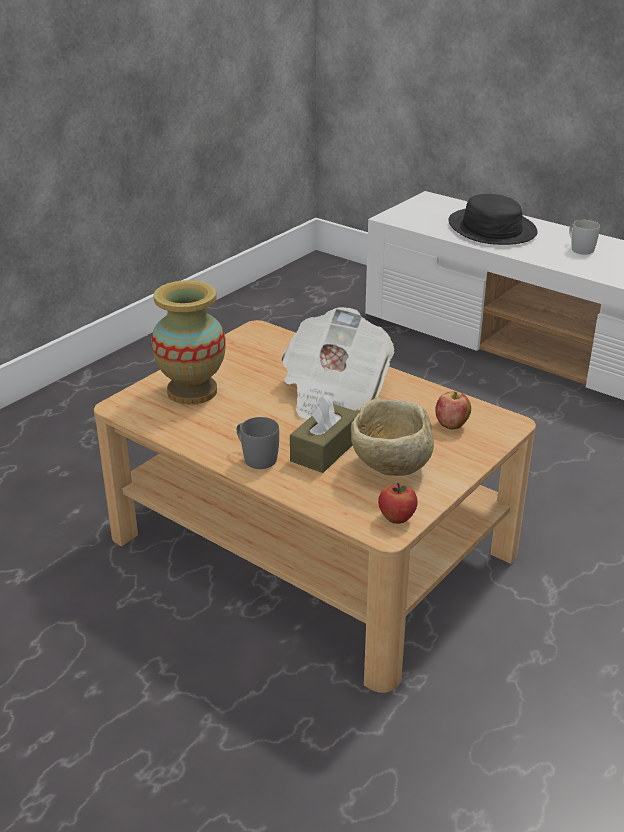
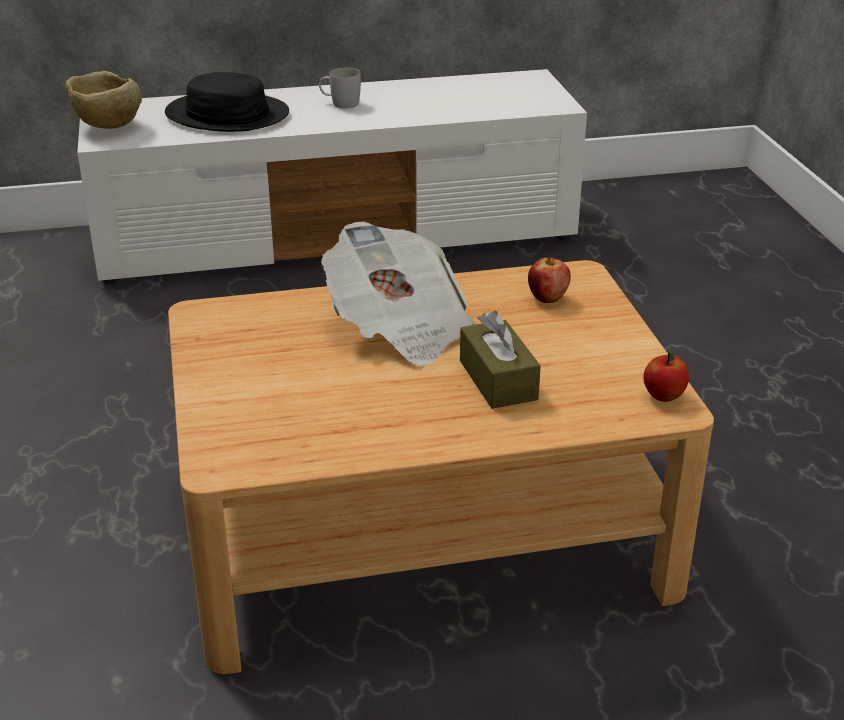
camera: 50 degrees left, 0 degrees up
vase [151,280,225,405] -> none
grey mug [237,417,279,469] -> none
beige bowl [351,398,434,476] -> beige bowl moved to [65,71,142,129]

